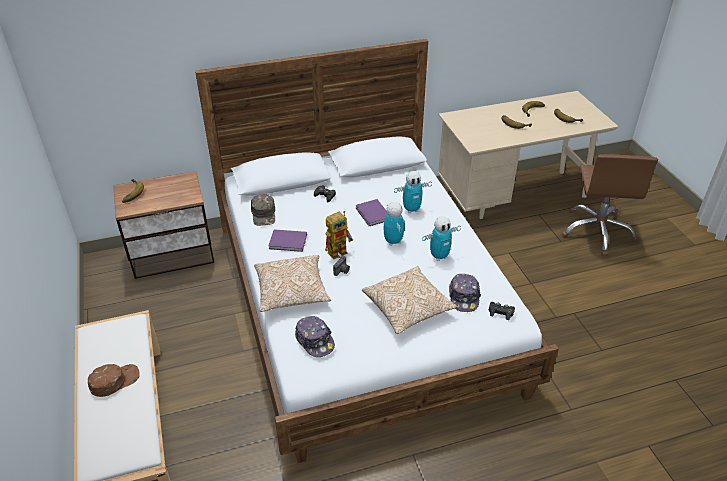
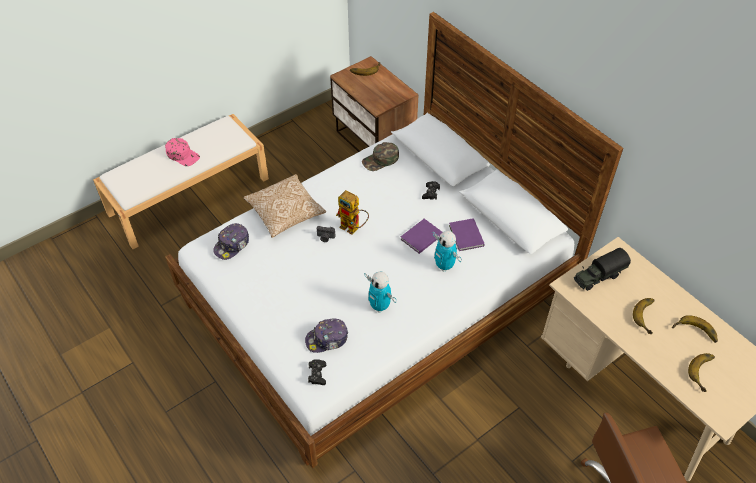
camera: 70 degrees right, 10 degrees up
brown cap [88,364,140,397] -> pink cap [165,138,200,166]
purple book [268,229,307,252] -> purple book moved to [449,218,485,251]
pillow [362,266,457,334] -> none
toy robot [384,202,405,246] -> none
none -> toy truck [574,248,631,291]

